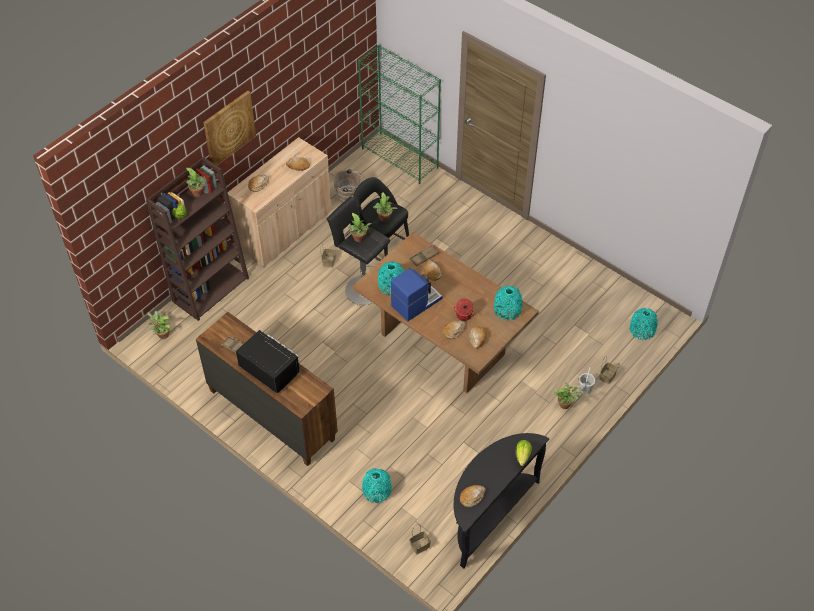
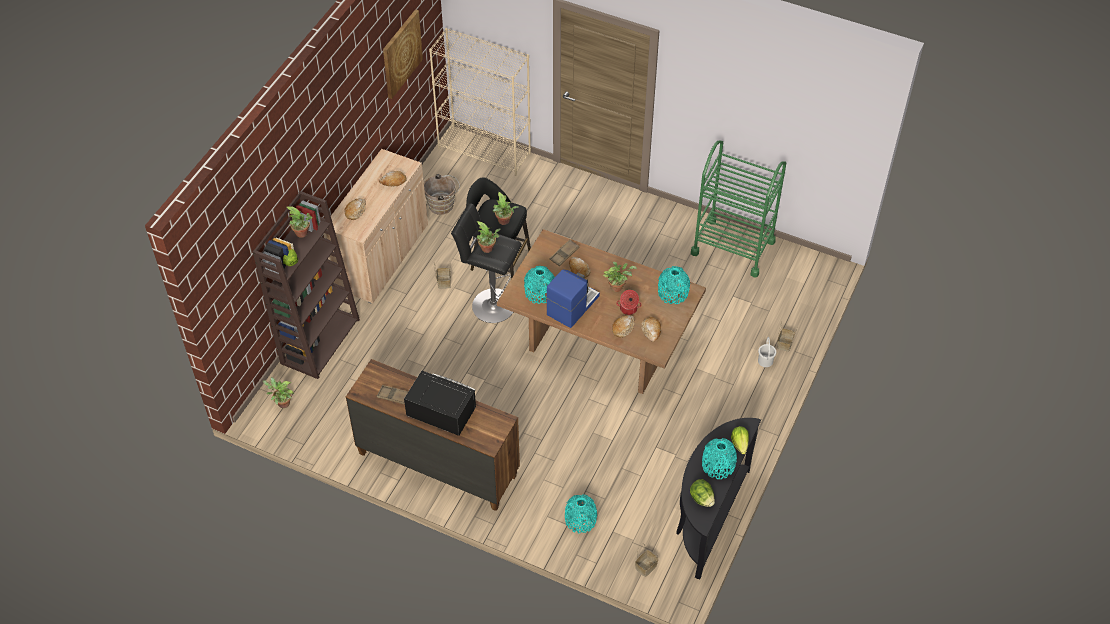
camera: 15 degrees left, 0 degrees up
picture [203,91,256,166] -> picture moved to [383,9,423,99]
green bookcase [358,45,441,184] -> beige bookcase [429,28,531,176]
bread [460,485,485,507] -> lettuce [690,479,715,507]
potted plant [554,382,585,409] -> potted plant moved to [603,262,637,292]
turquoise vase [630,308,658,340] -> turquoise vase moved to [702,438,737,479]
none -> green cart [691,141,786,278]

